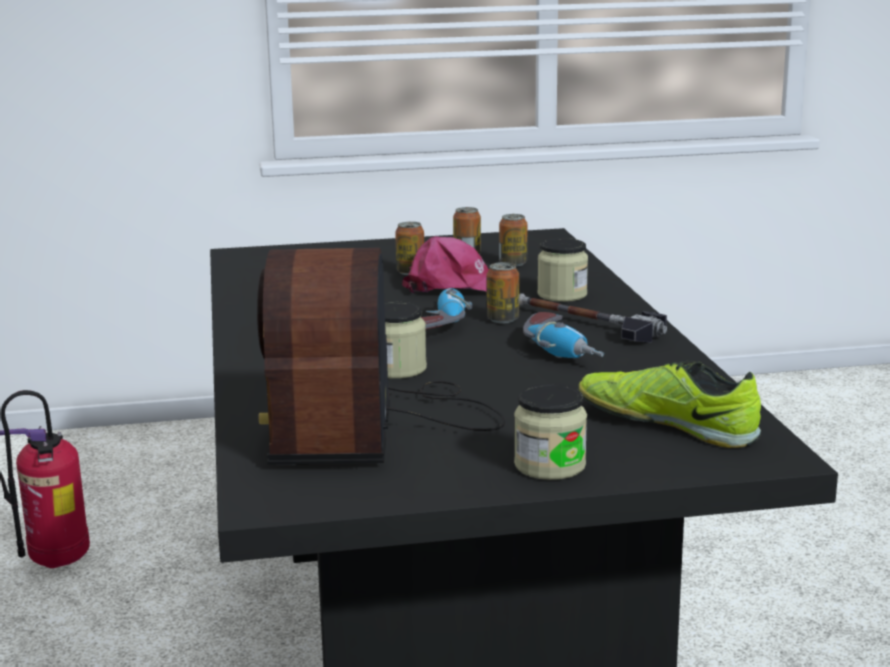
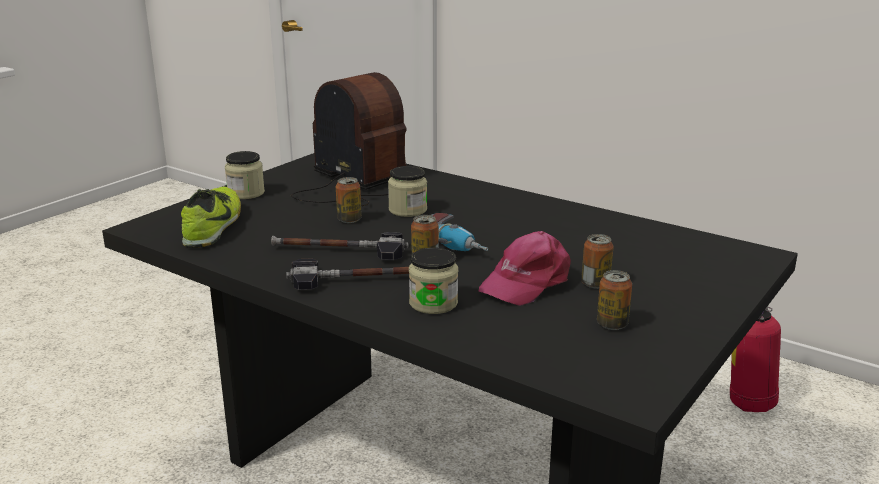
camera: 135 degrees right, 5 degrees up
can [499,214,527,267] -> can moved to [336,177,362,223]
power drill [523,312,604,358] -> hammer [271,232,408,260]
shoe [578,360,761,448] -> shoe turned 75 degrees counterclockwise [181,187,241,248]

